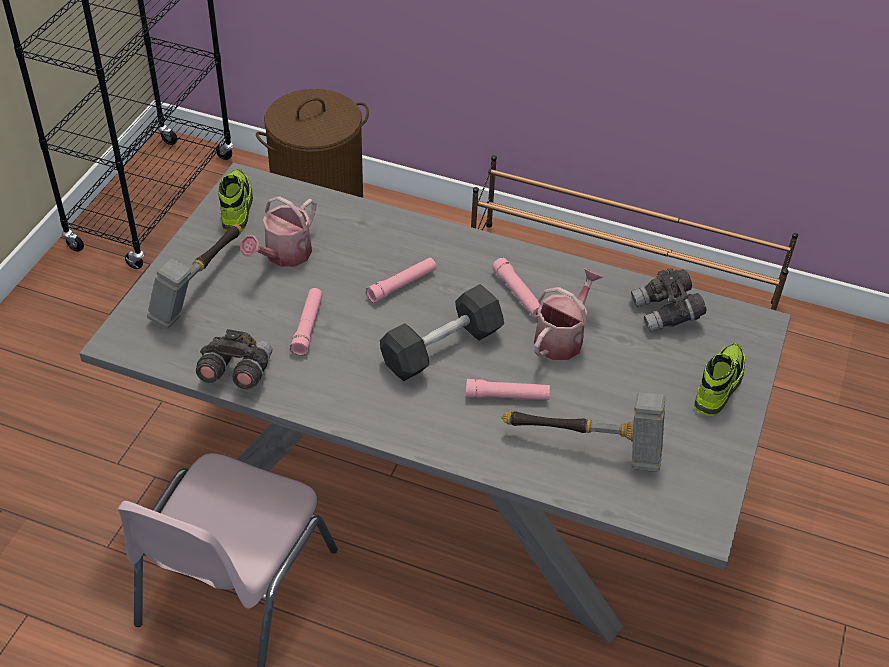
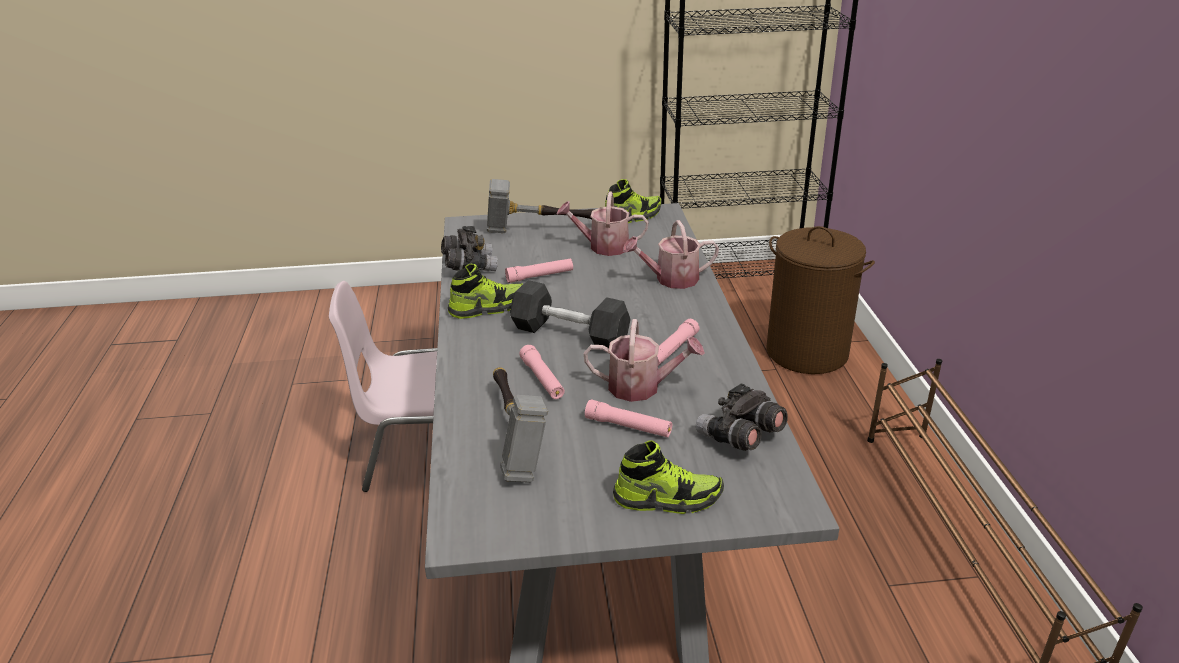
camera: 65 degrees right, 15 degrees down
pink flashlight [366,258,436,303] -> pink flashlight moved to [585,399,672,437]
none -> shoe [448,264,523,319]
none -> watering can [623,220,719,289]

